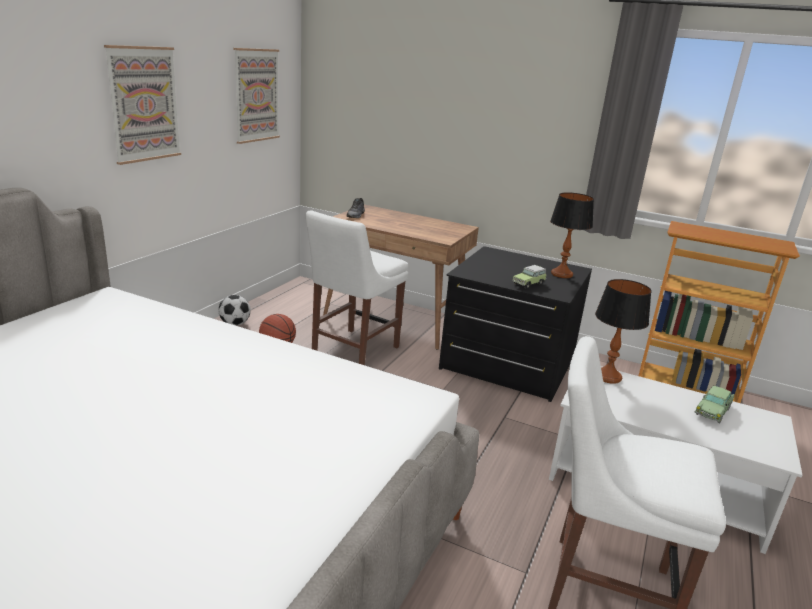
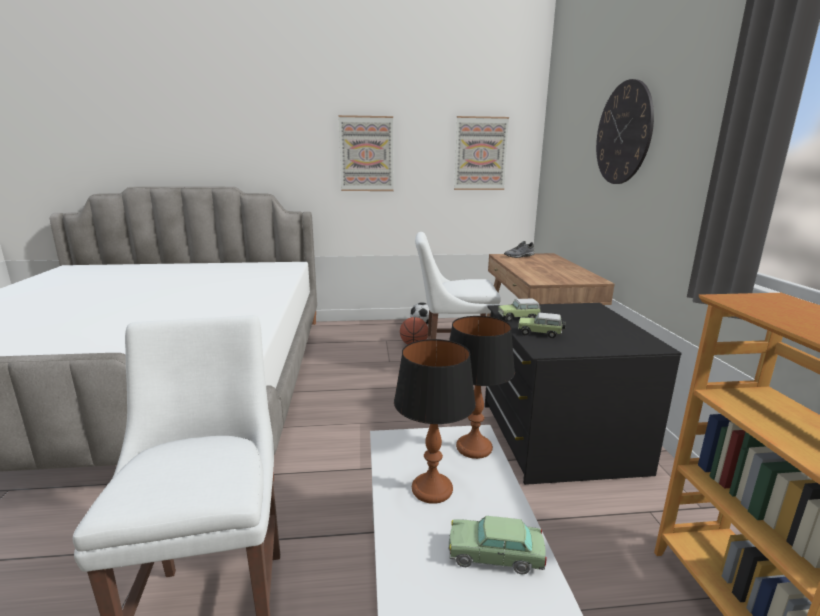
camera: 60 degrees right, 5 degrees down
table lamp [550,193,594,278] -> table lamp moved to [394,339,476,504]
none -> toy car [498,299,541,321]
none -> wall clock [596,79,654,184]

